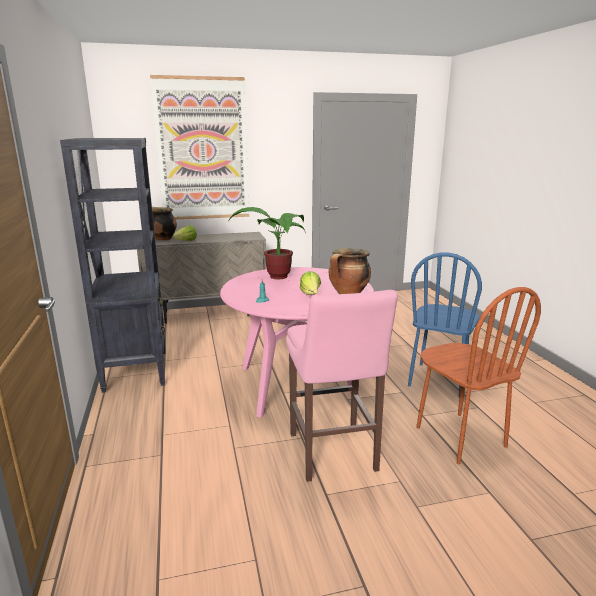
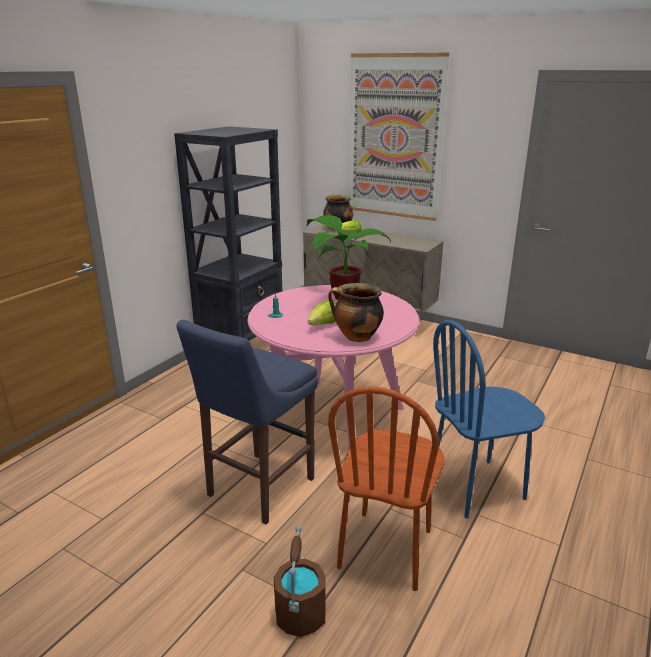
camera: 45 degrees right, 5 degrees up
pink stool [286,290,398,482] -> blue stool [176,320,318,524]
none -> brown bucket [274,526,325,637]

